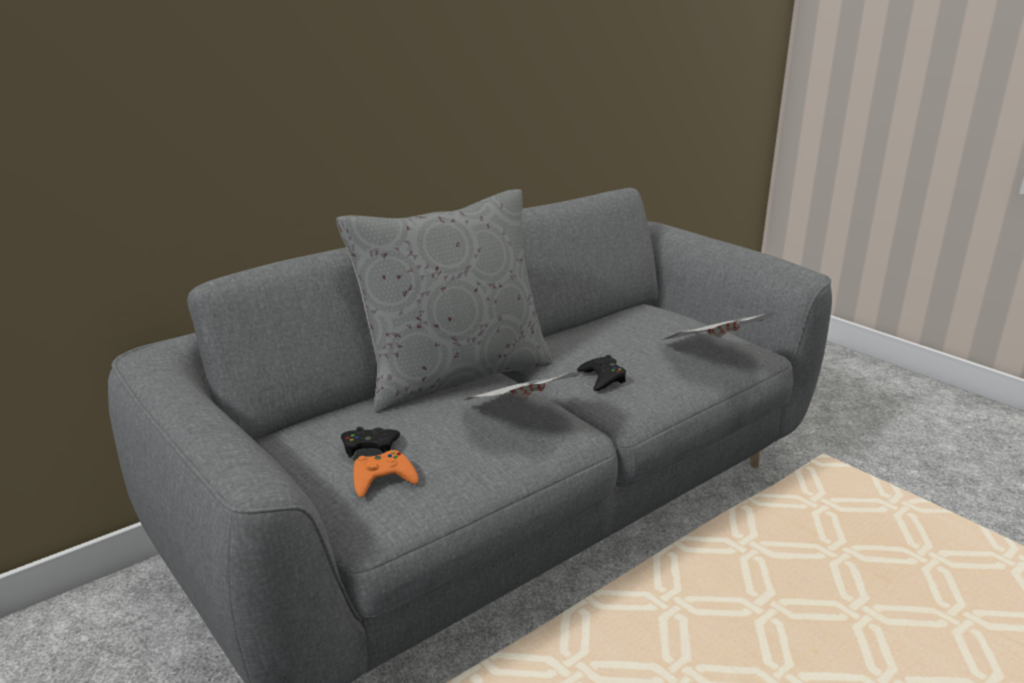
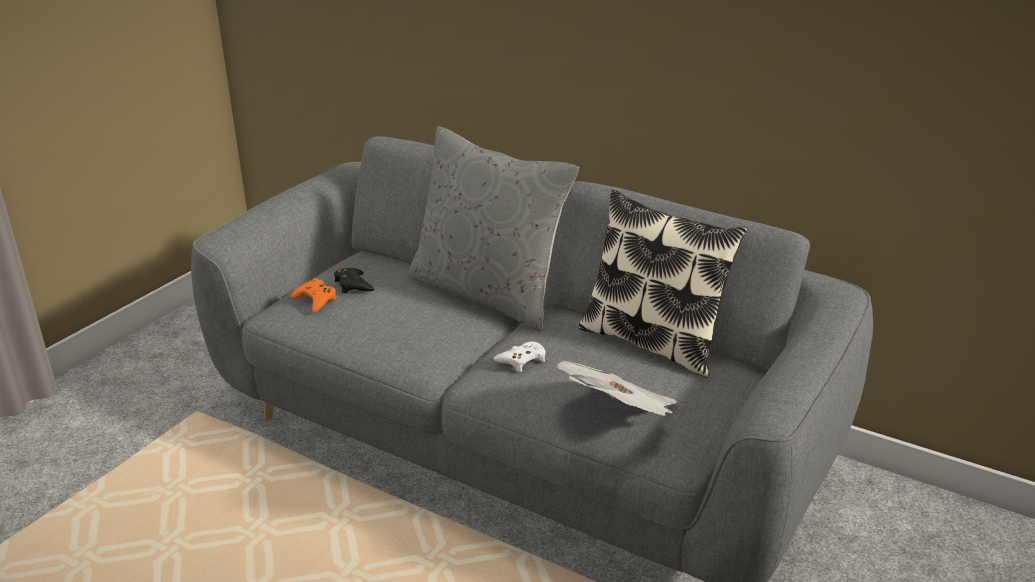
camera: 70 degrees right, 5 degrees up
newspaper [464,371,584,400] -> none
black game controller [577,355,626,391] -> white game controller [493,341,546,372]
none -> pillow [578,190,747,378]

